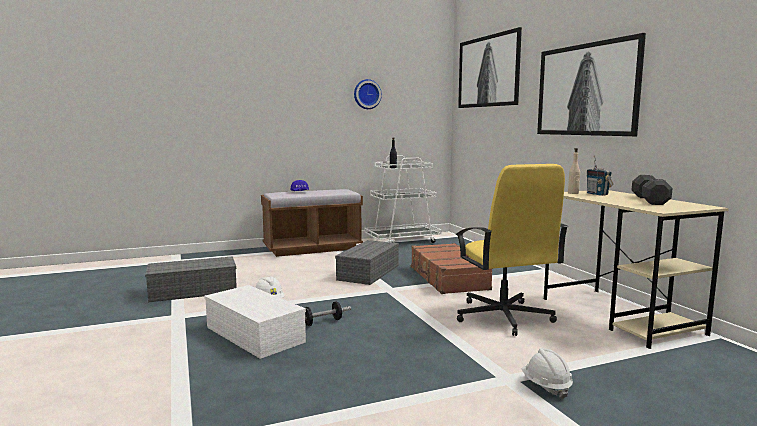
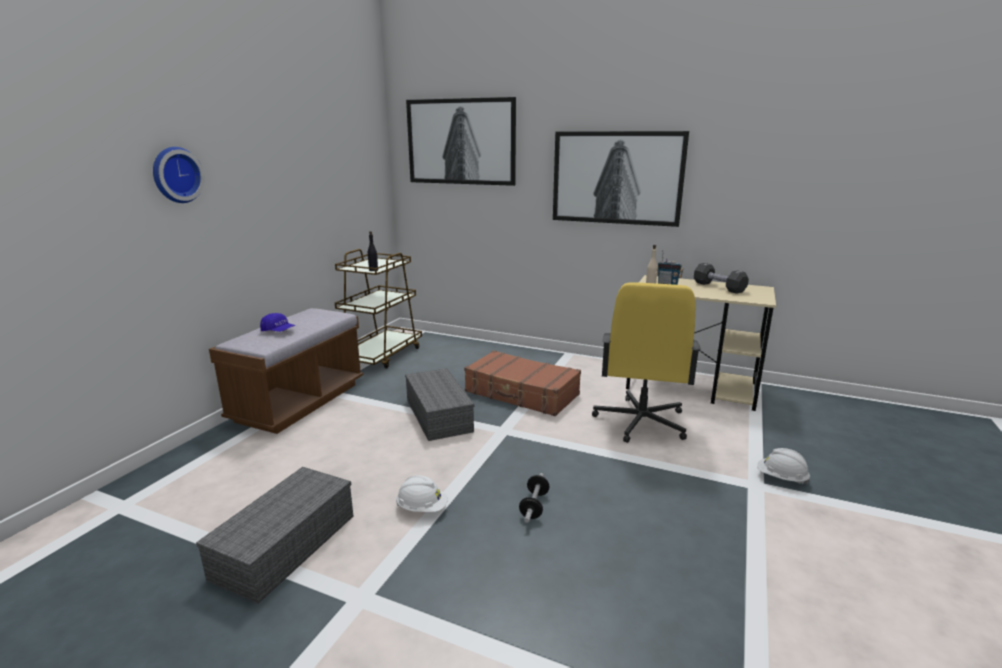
camera: 45 degrees left, 10 degrees up
white storage box [204,285,306,359] -> none
wall clock [354,79,382,109] -> wall clock moved to [153,147,205,203]
white cart [365,155,442,243] -> brown cart [335,249,422,368]
yellow office chair [455,164,569,336] -> yellow office chair turned 75 degrees clockwise [592,282,701,443]

